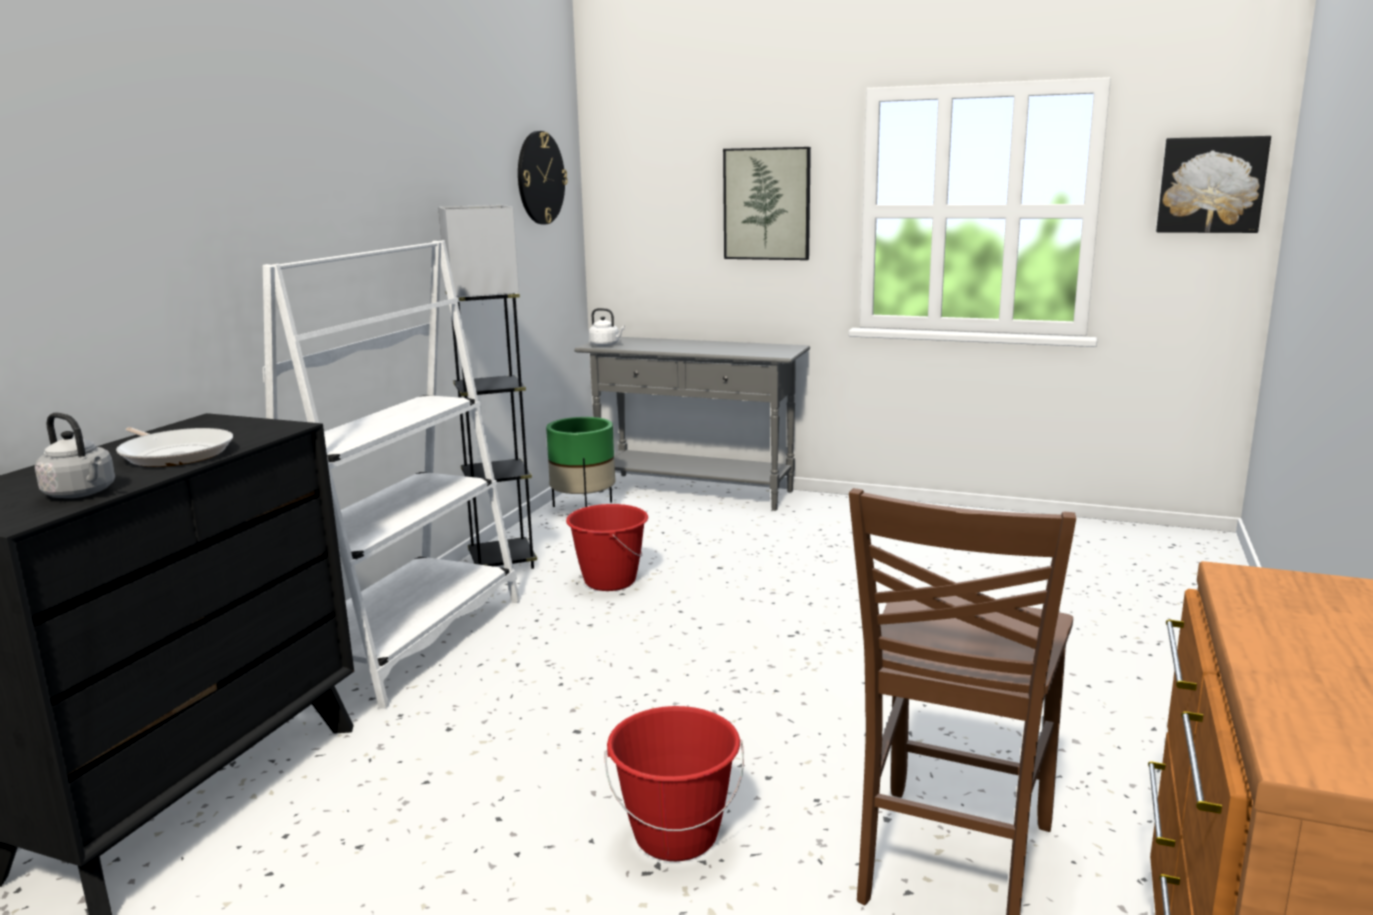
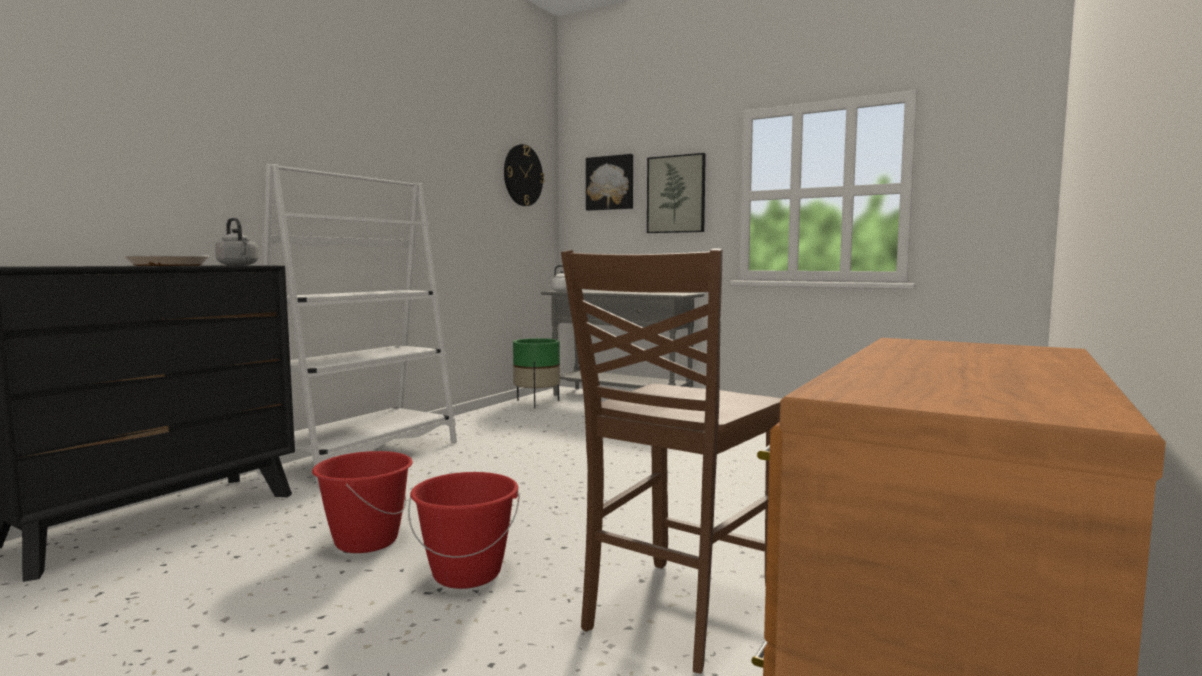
camera: 10 degrees right, 10 degrees down
grey kettle [35,413,115,498] -> grey kettle moved to [215,218,258,265]
grey floor lamp [438,205,537,569] -> none
red bucket [566,504,648,591] -> red bucket moved to [312,451,413,553]
picture [1156,136,1271,233] -> picture moved to [586,154,633,211]

